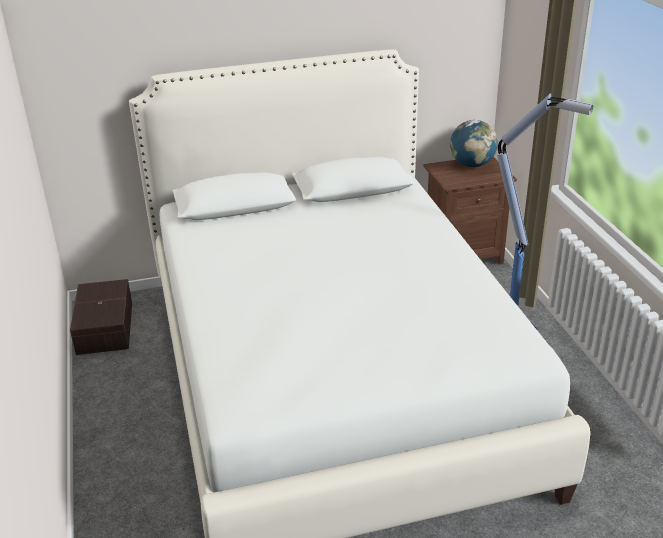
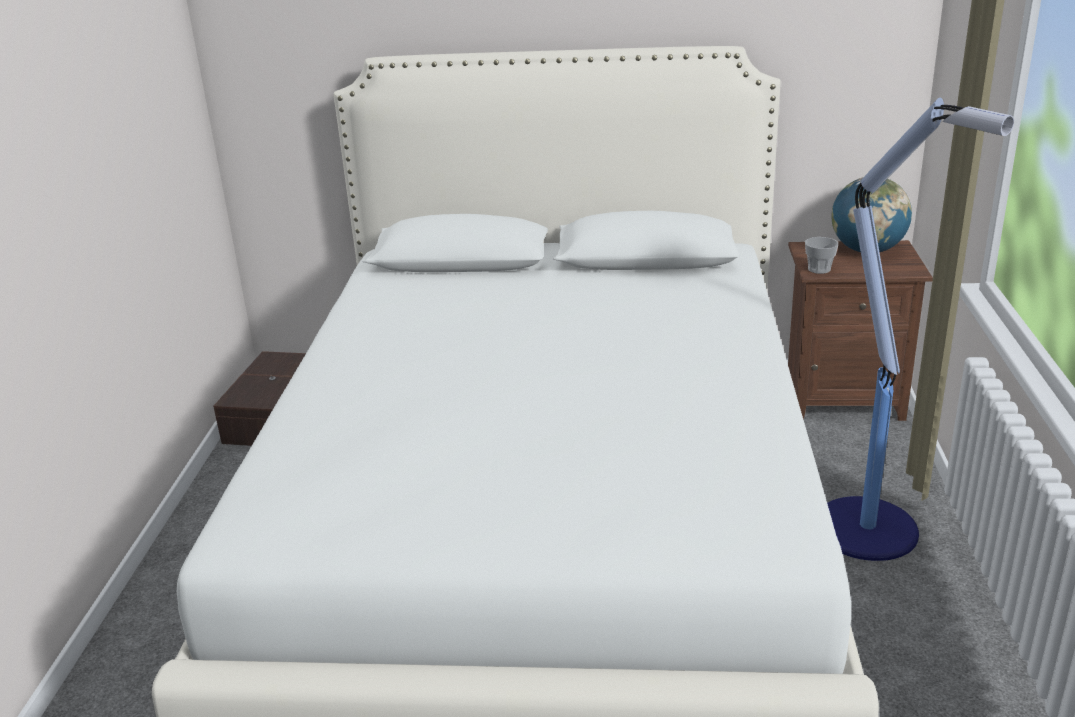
camera: 20 degrees right, 5 degrees down
none -> cup [805,237,838,274]

